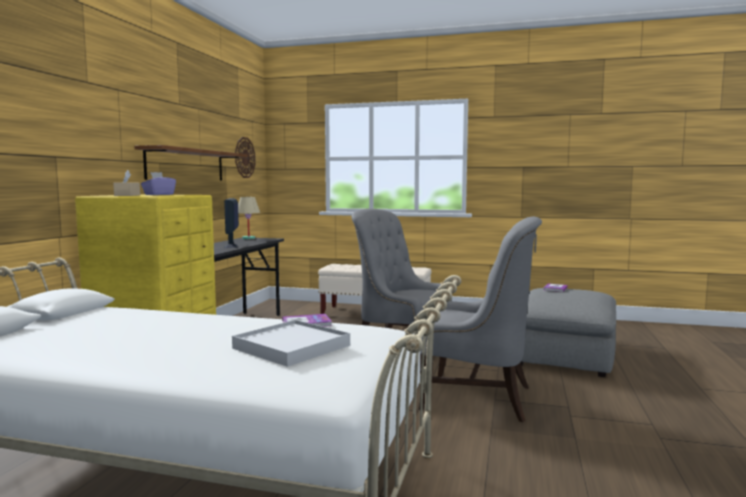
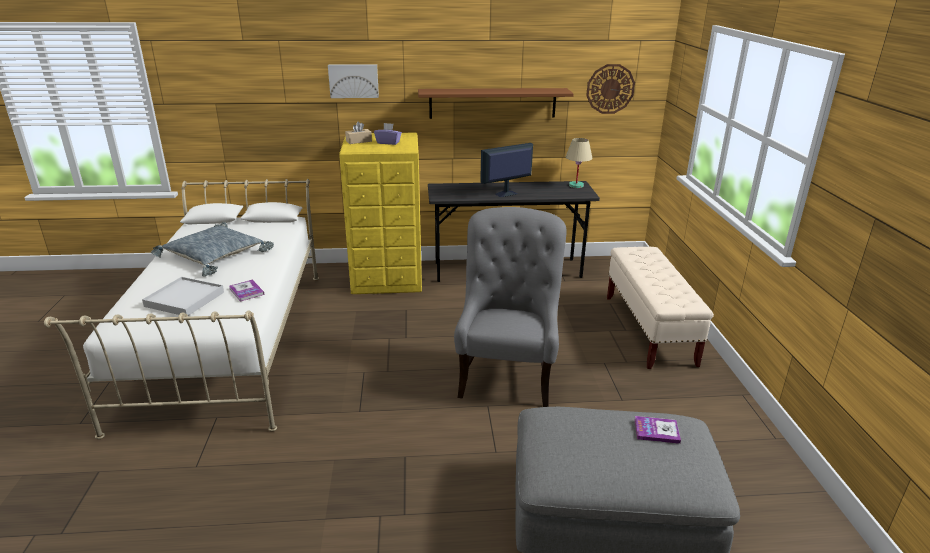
camera: 70 degrees right, 20 degrees up
grey chair [419,217,542,422] -> none
none -> pillow [151,222,274,277]
none -> picture [328,64,379,98]

